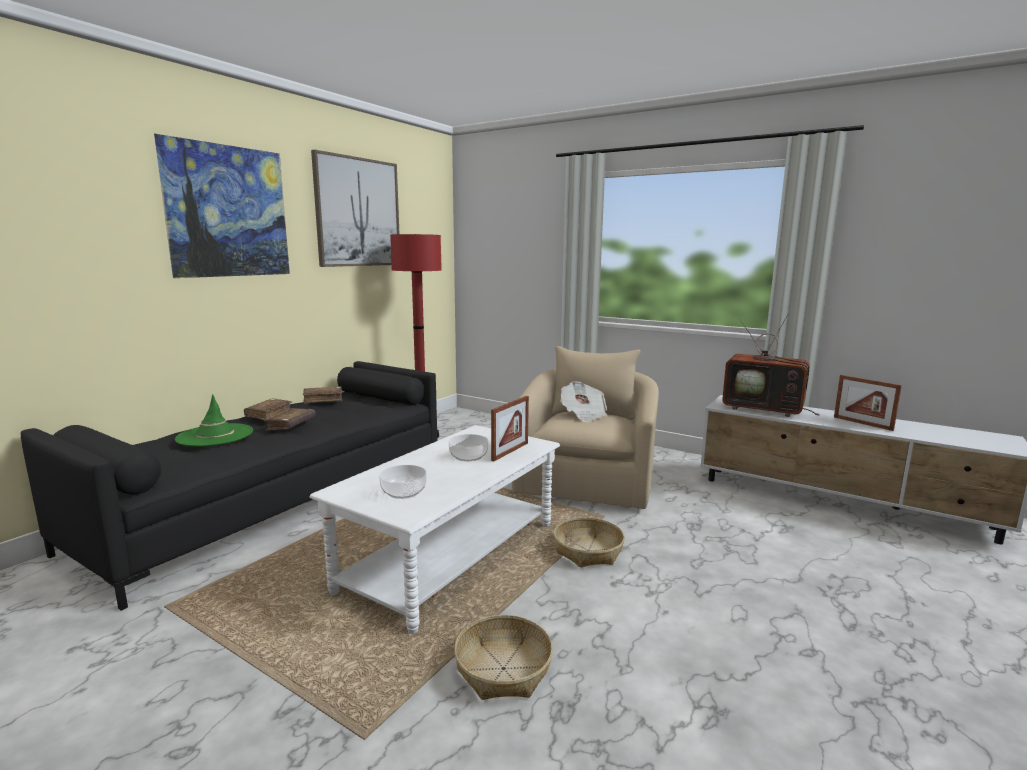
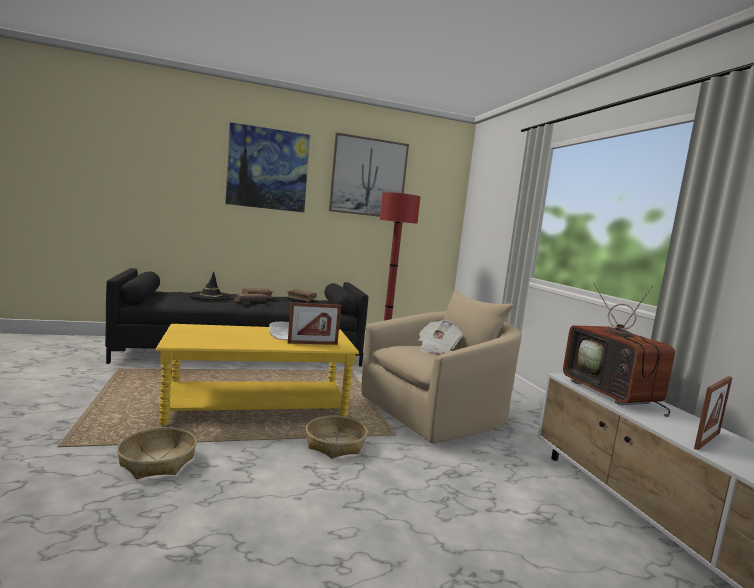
camera: 40 degrees right, 5 degrees down
green hat [175,394,253,447] -> black hat [188,271,233,300]
white coffee table [309,425,560,634] -> yellow coffee table [156,324,359,426]
bowl [379,465,427,499] -> none
picture frame [834,375,902,431] -> picture frame turned 135 degrees counterclockwise [694,376,733,450]

